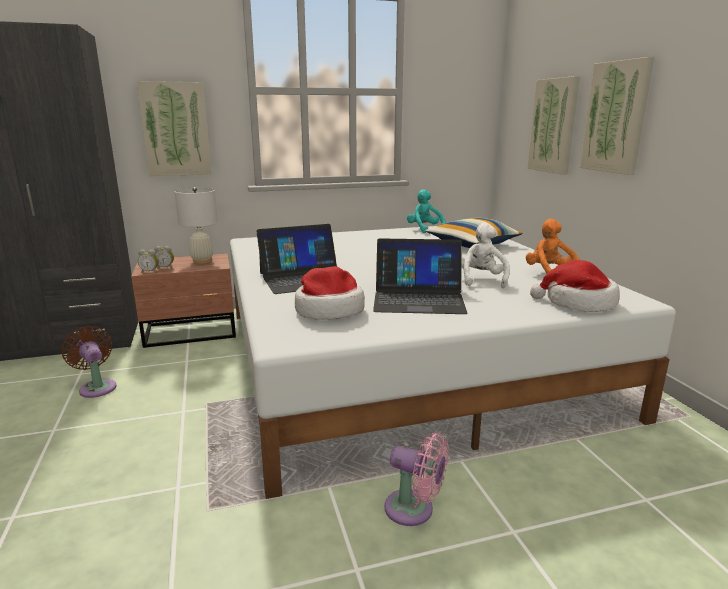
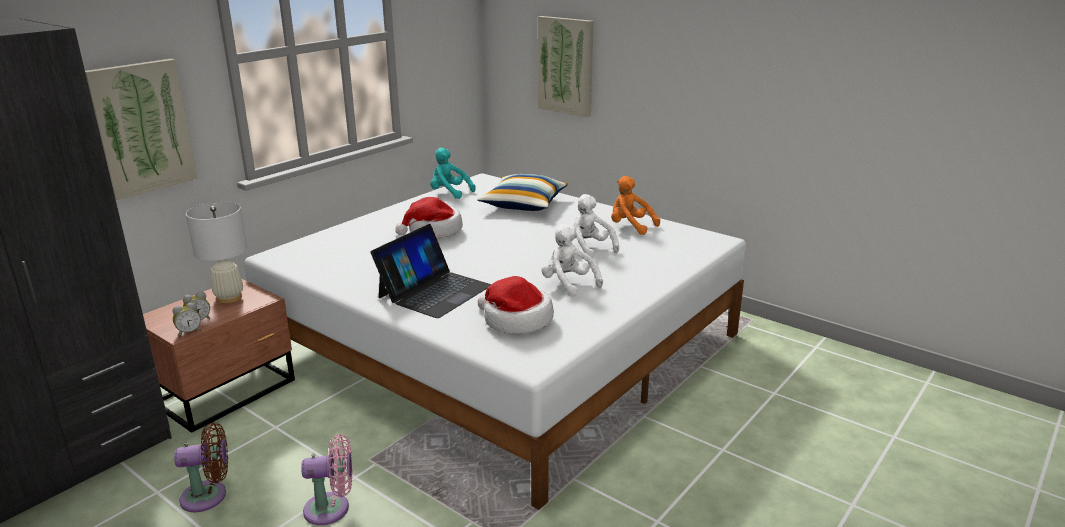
camera: 35 degrees left, 5 degrees up
brown fan [62,326,117,398] -> brown fan turned 150 degrees clockwise [174,422,228,512]
laptop [373,238,468,314] -> white plush toy [542,225,603,297]
pink fan [384,433,449,526] -> pink fan moved to [301,434,353,525]
hat [530,260,619,312] -> hat moved to [395,197,463,238]
picture [580,57,654,175] -> none

